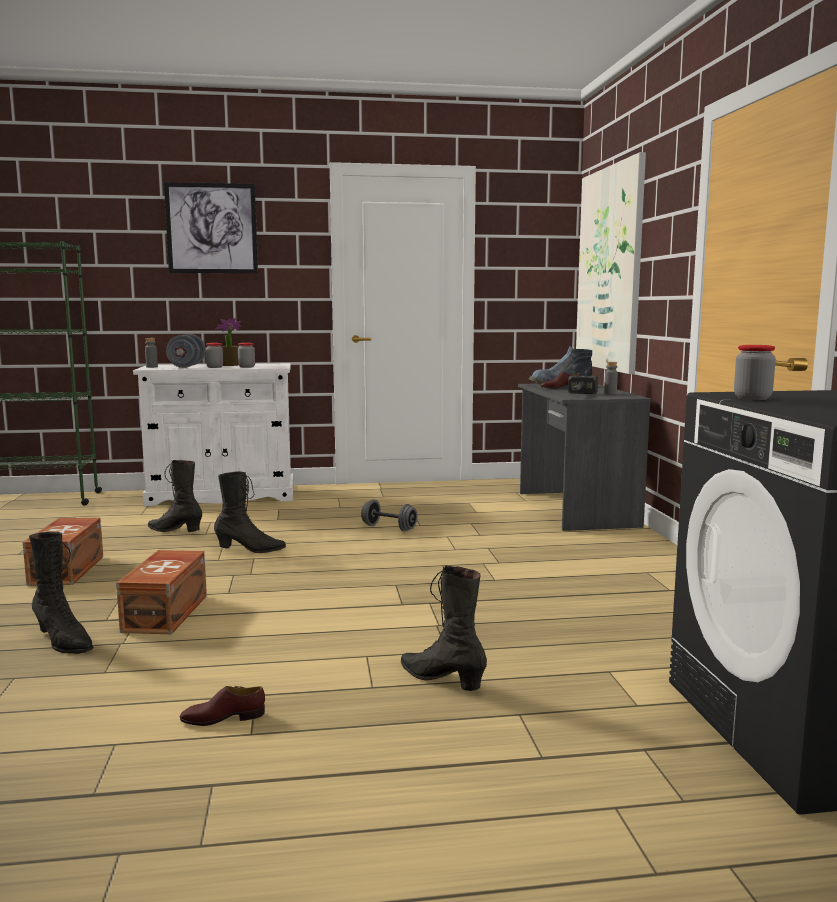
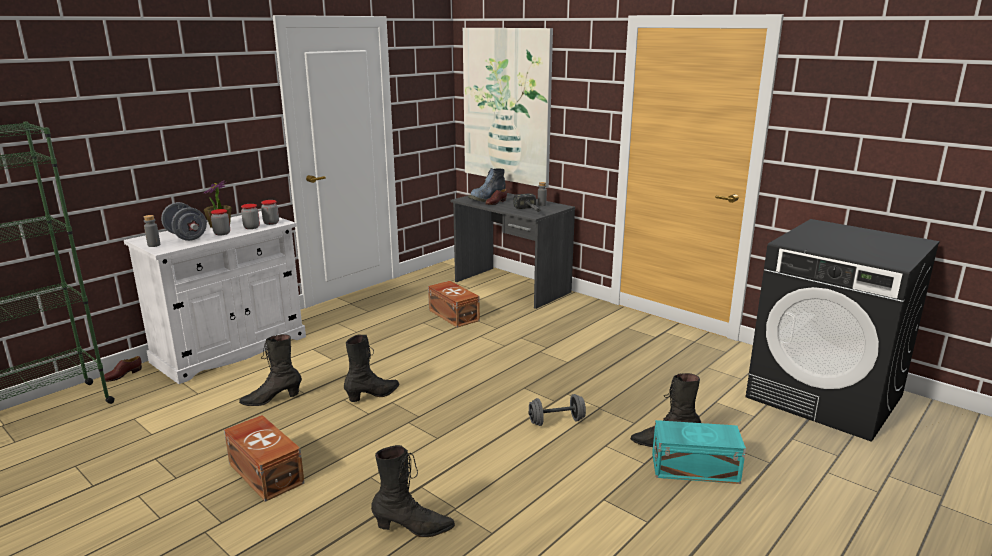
camera: 40 degrees left, 10 degrees up
brown storage box [116,550,207,634] -> brown storage box moved to [428,281,480,328]
picture [164,182,258,273] -> none
brown shoe [180,686,265,726] -> brown shoe moved to [104,356,142,382]
grey dumbbell [361,500,417,531] -> grey dumbbell moved to [528,394,586,426]
jar [734,345,776,400] -> jar moved to [261,200,279,225]
none -> turquoise storage box [652,420,746,484]

